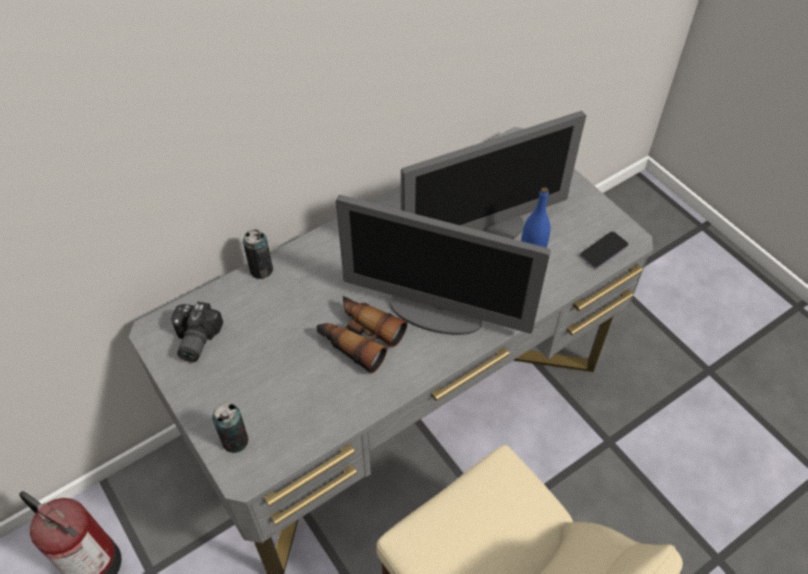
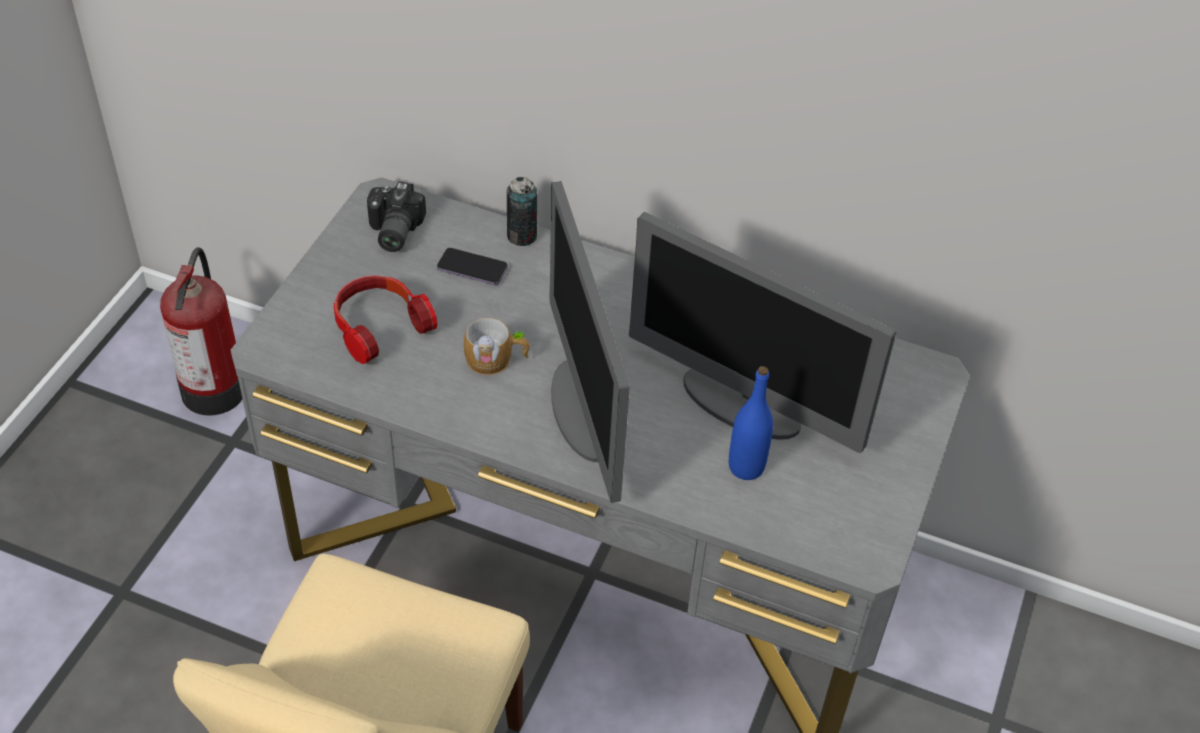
camera: 55 degrees right, 5 degrees down
camera [171,301,223,362] -> camera turned 60 degrees counterclockwise [367,182,426,252]
can [212,403,248,453] -> none
binoculars [316,296,407,374] -> mug [464,318,530,375]
phone [580,231,628,269] -> phone moved to [437,248,508,285]
none -> headphones [334,275,438,364]

